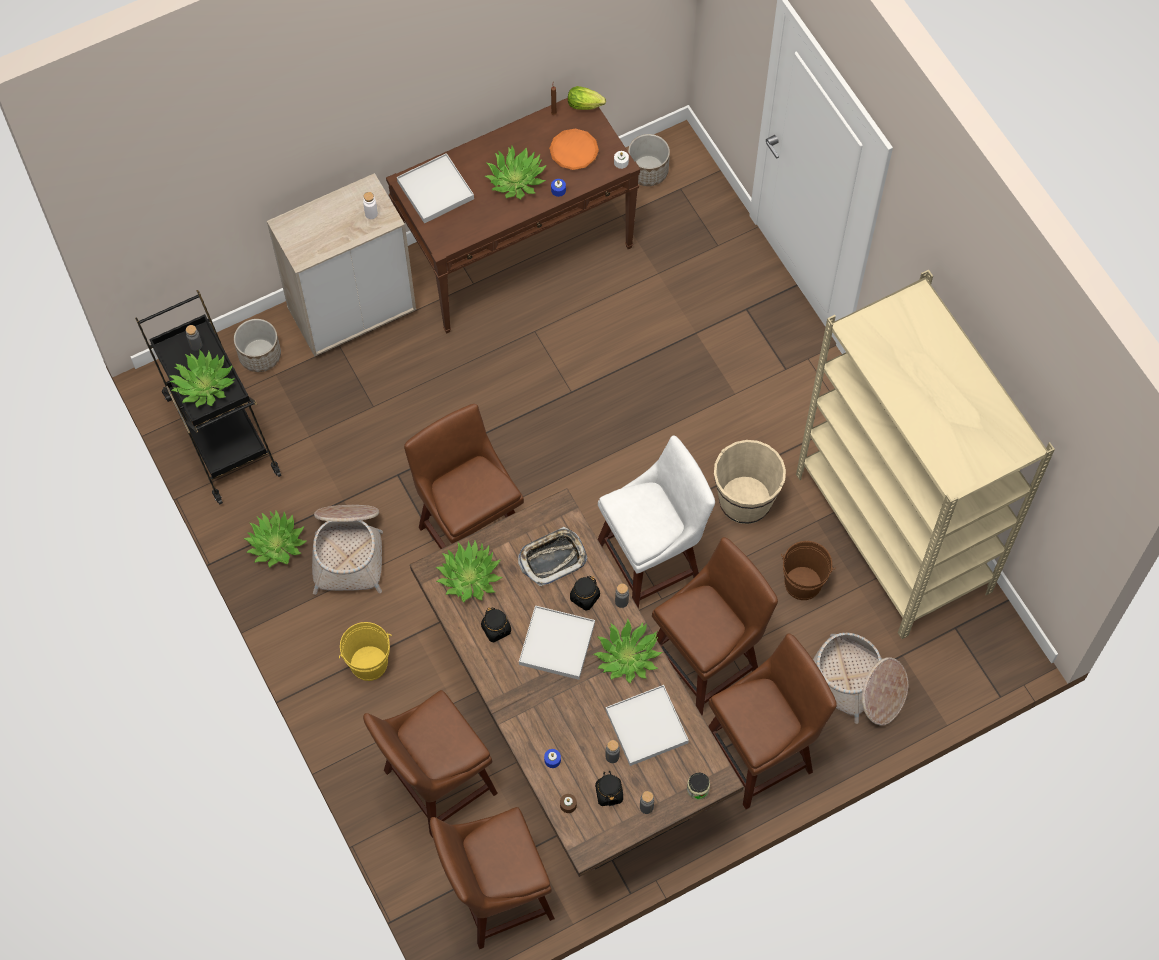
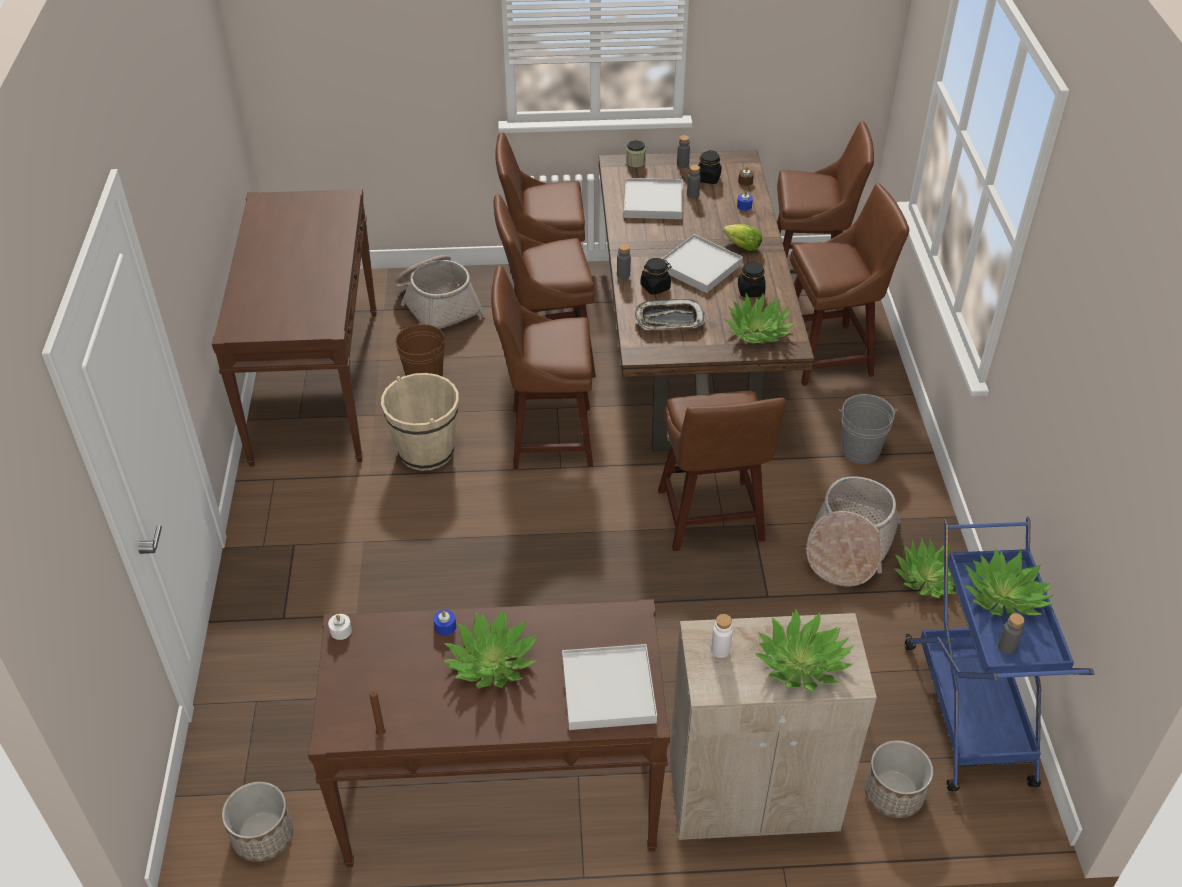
camera: 155 degrees left, 20 degrees down
black cart [135,290,281,505] -> blue cart [904,516,1095,791]
yellow bucket [339,622,392,681] -> grey bucket [839,394,898,464]
orange plate [549,128,599,170] -> none
lettuce [568,86,606,110] -> lettuce moved to [723,224,762,251]
potted plant [593,618,662,684] -> potted plant moved to [755,608,853,692]
white chair [598,436,715,609] -> brown chair [491,266,593,469]
beige bookcase [796,270,1055,639] -> brown console table [212,189,377,467]

